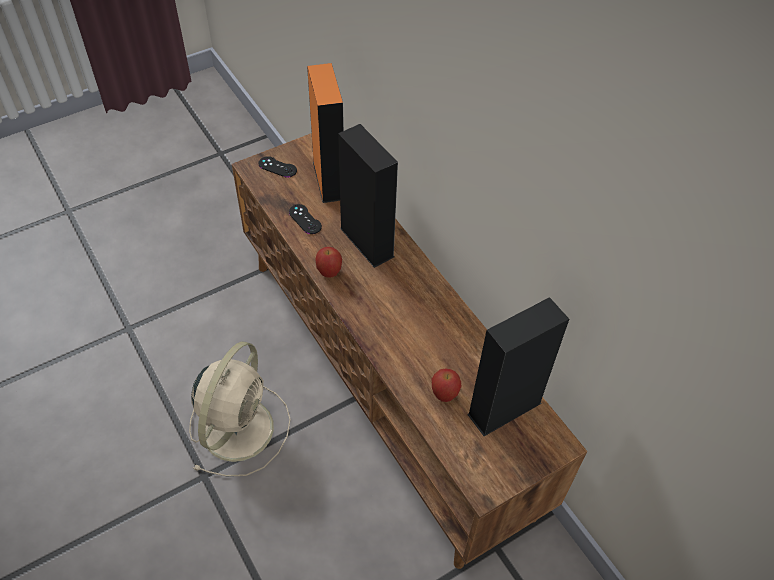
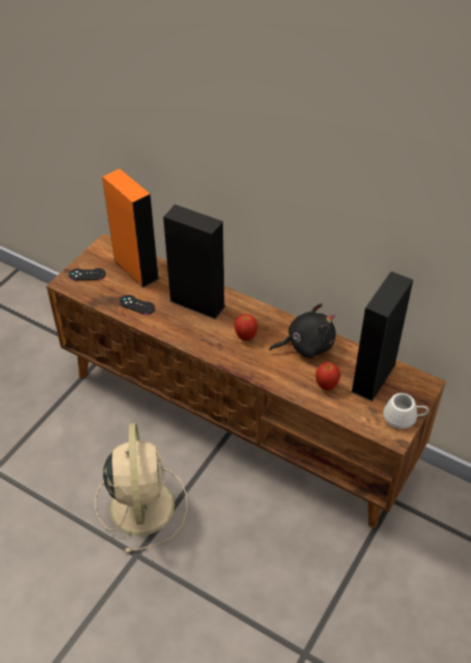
camera: 25 degrees left, 5 degrees down
apple [315,247,342,278] -> apple moved to [234,314,258,341]
none -> black plush toy [269,304,336,358]
none -> white mug [383,393,429,429]

